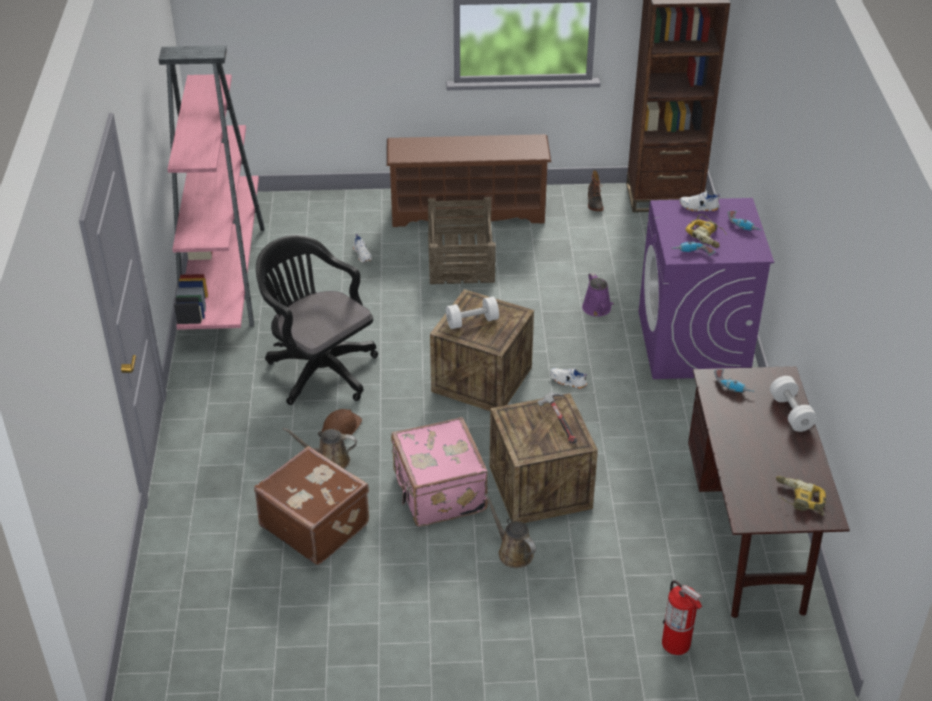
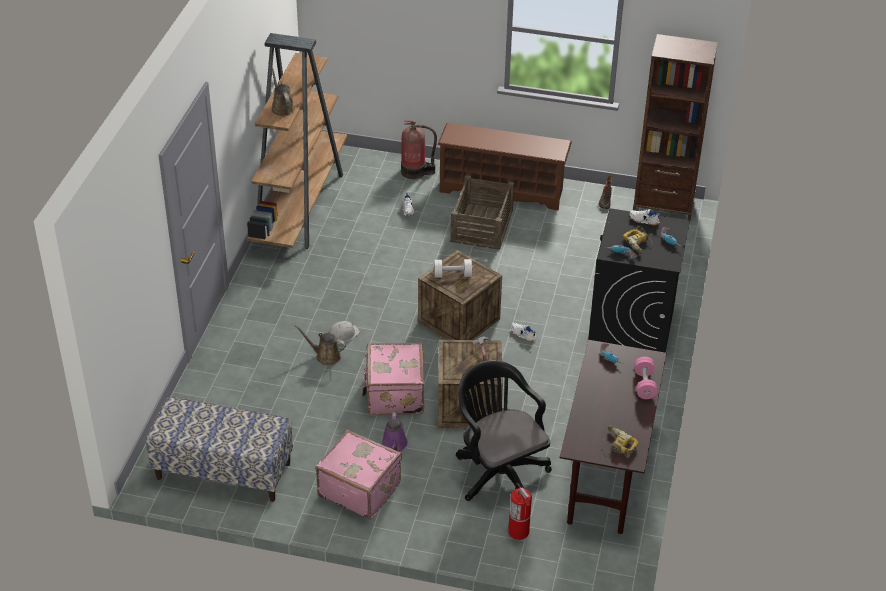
camera: 15 degrees right, 0 degrees up
pink bookcase [159,45,265,330] -> brown bookcase [247,33,347,249]
brown suitcase [254,446,369,565] -> none
black office chair [256,235,378,405] -> black office chair moved to [456,360,552,501]
brown hard hat [322,409,362,440] -> white hard hat [329,321,360,344]
brown watering can [485,494,536,568] -> brown watering can moved to [271,66,295,116]
purple watering can [582,272,614,317] -> purple watering can moved to [382,413,408,452]
purple washing machine [639,198,774,379] -> black washing machine [588,208,690,353]
white dumbbell [770,376,817,432] -> pink dumbbell [634,357,657,399]
none -> bench [146,397,293,502]
none -> pink suitcase [316,430,402,519]
none -> fire extinguisher [401,120,437,179]

